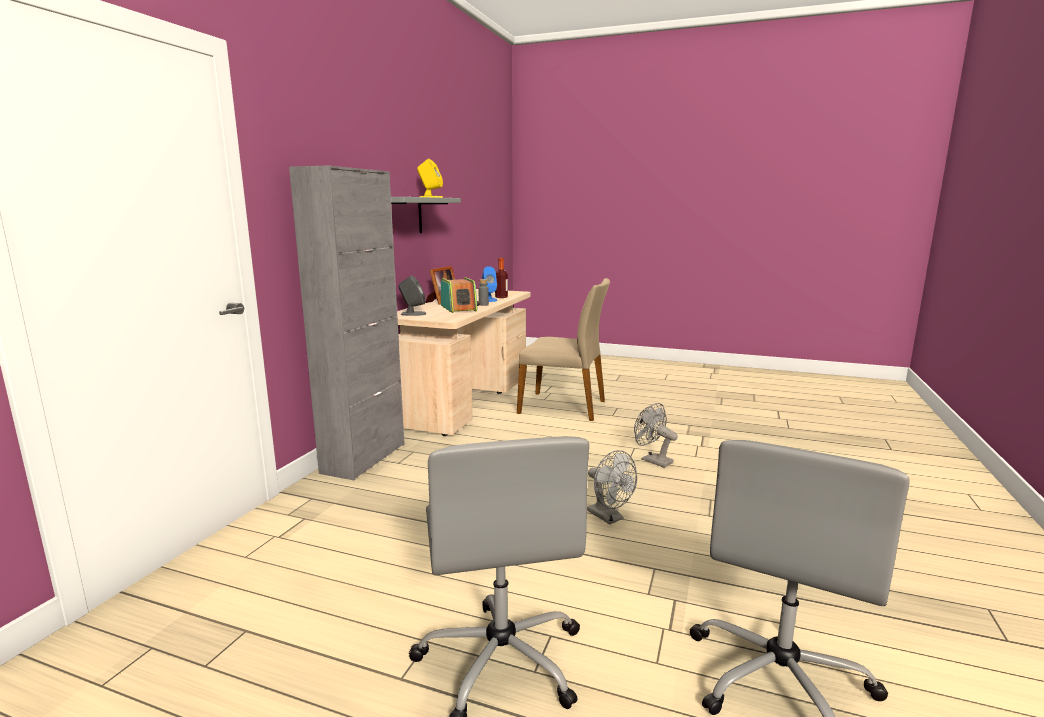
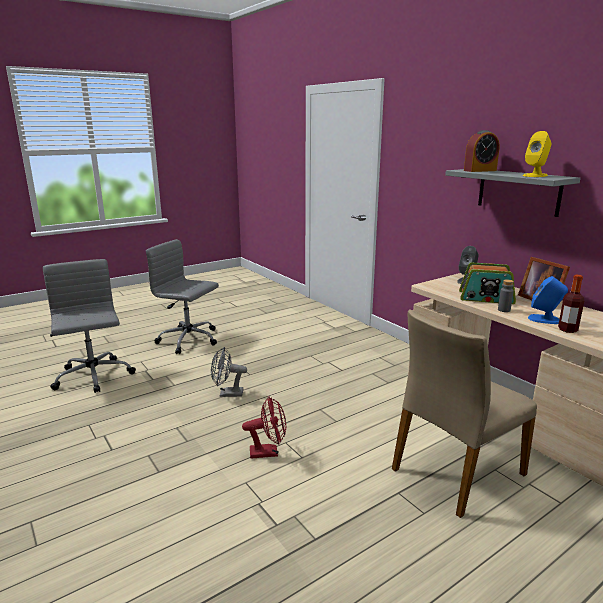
camera: 125 degrees right, 5 degrees up
grey cabinet [289,166,405,480] -> none
grey fan [634,403,678,468] -> red fan [242,396,286,459]
none -> alarm clock [464,130,500,172]

